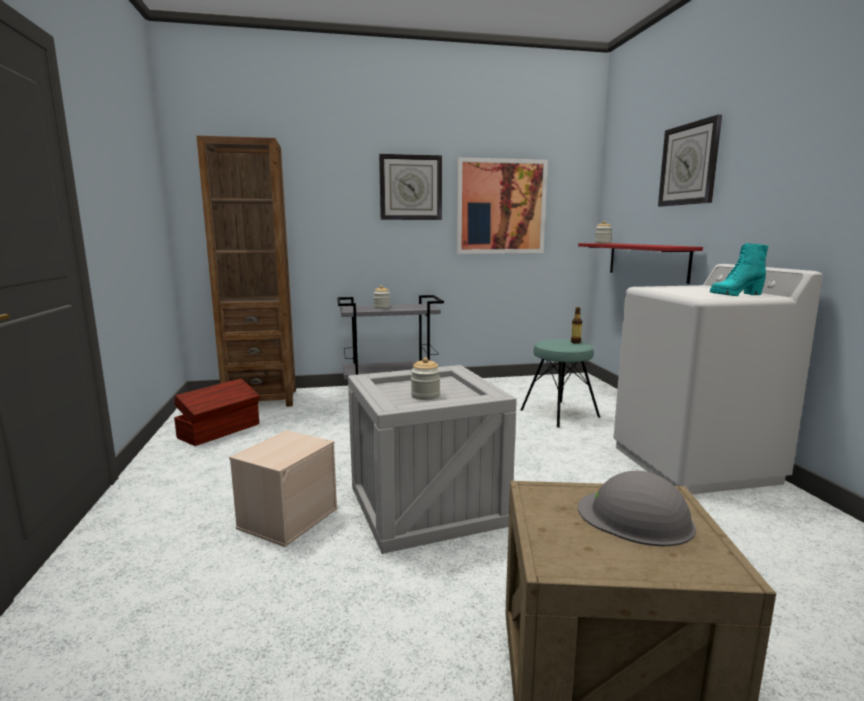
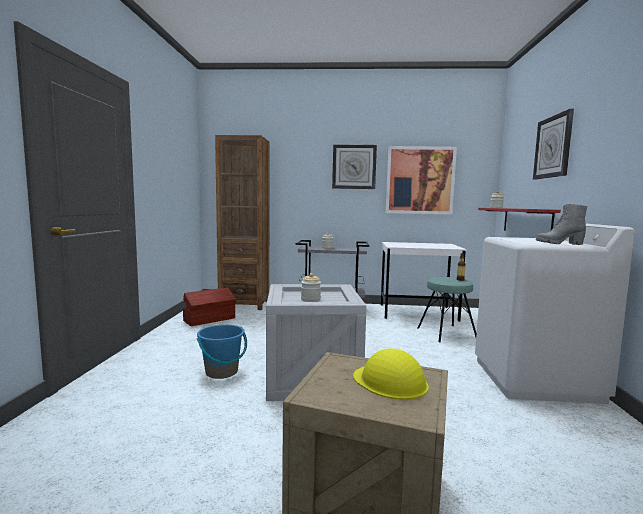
camera: 15 degrees right, 5 degrees down
beige storage box [229,430,337,547] -> blue bucket [197,325,247,379]
grey hard hat [578,471,696,546] -> yellow hard hat [353,348,429,400]
turquoise boot [710,243,768,296] -> grey boot [536,204,587,245]
none -> white desk [381,242,467,322]

